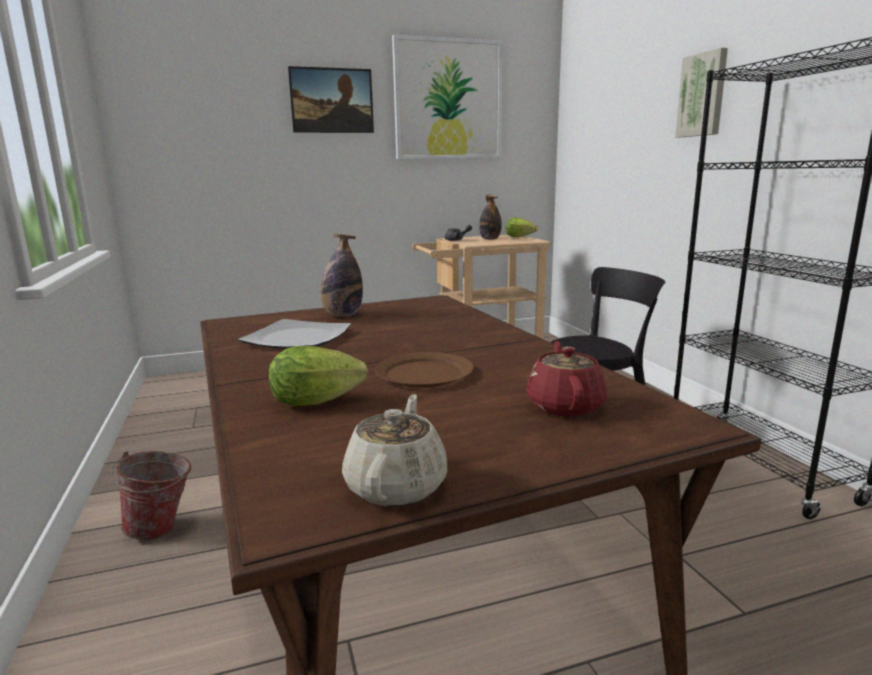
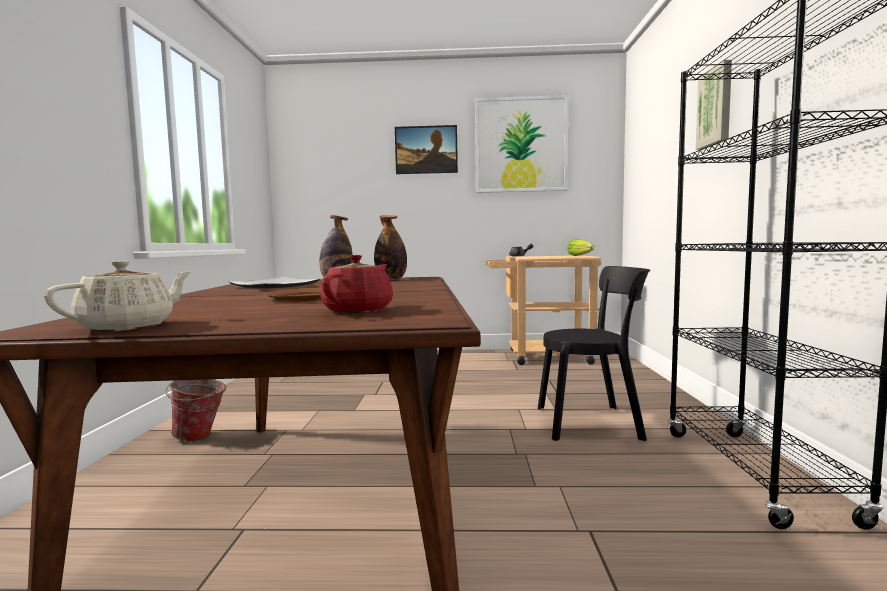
camera: 20 degrees right, 10 degrees down
lettuce [269,346,368,406] -> none
bottle [479,195,502,240] -> bottle moved to [374,215,407,280]

